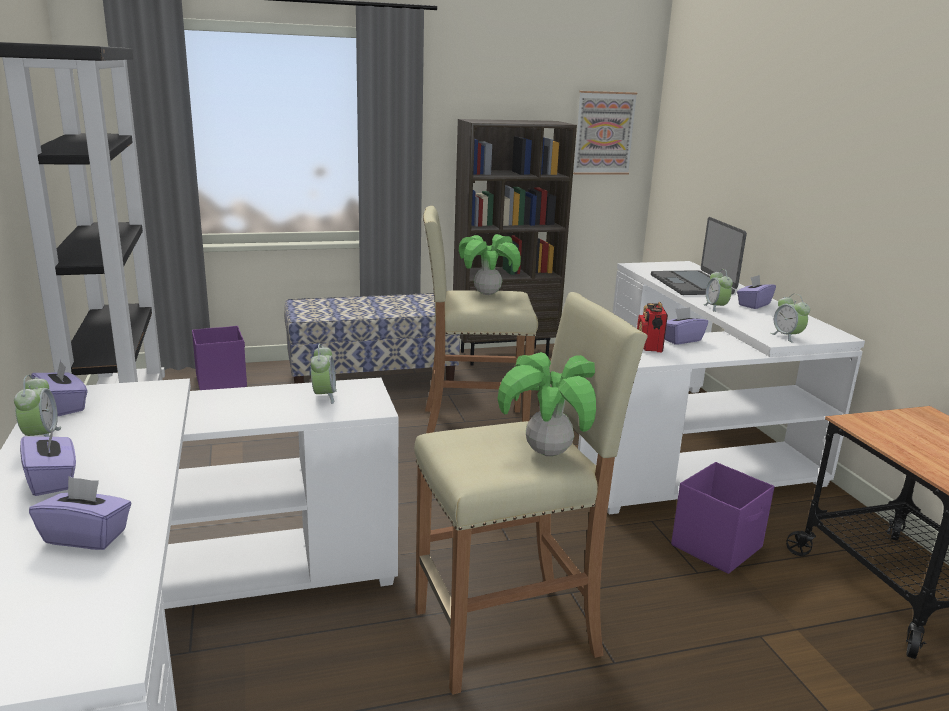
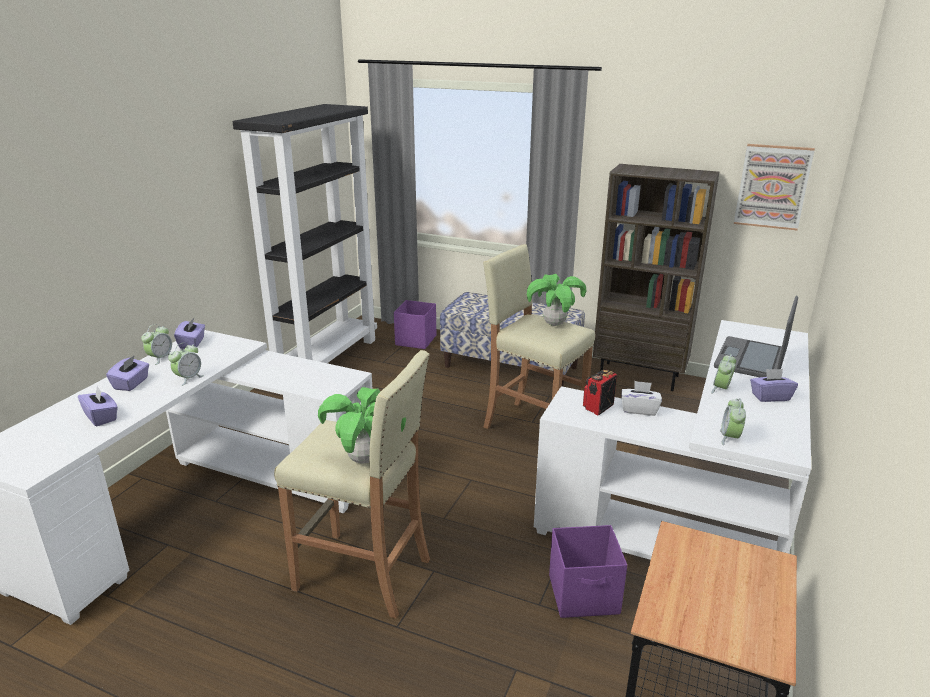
camera: 40 degrees right, 5 degrees up
alarm clock [311,344,337,404] -> alarm clock moved to [168,343,204,386]
purple tissue box [665,307,708,345] -> white tissue box [621,381,662,416]

